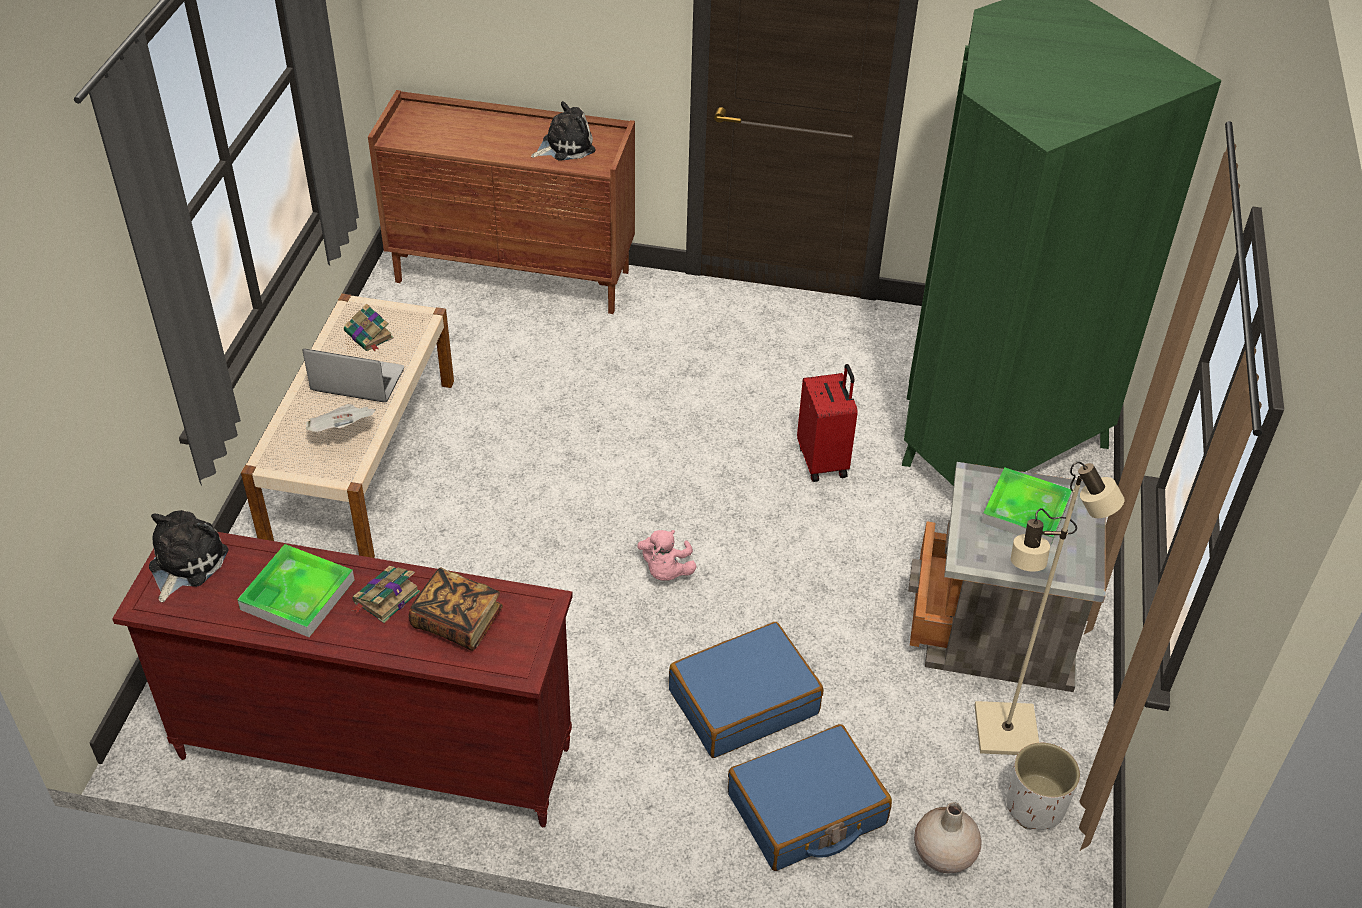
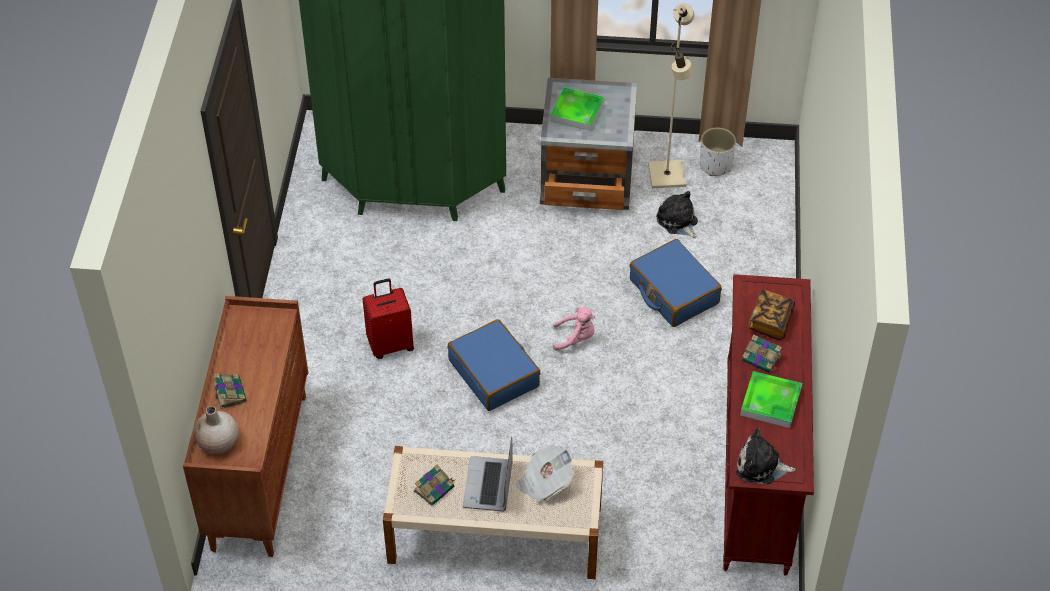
camera: 95 degrees left, 5 degrees up
plush toy [531,101,595,161] -> plush toy moved to [656,191,698,238]
blue suitcase [728,724,892,871] -> blue suitcase moved to [448,319,540,411]
red suitcase [797,364,858,482] -> red suitcase moved to [363,279,414,359]
beige vase [914,802,982,873] -> beige vase moved to [193,406,238,453]
none -> book [214,374,247,409]

